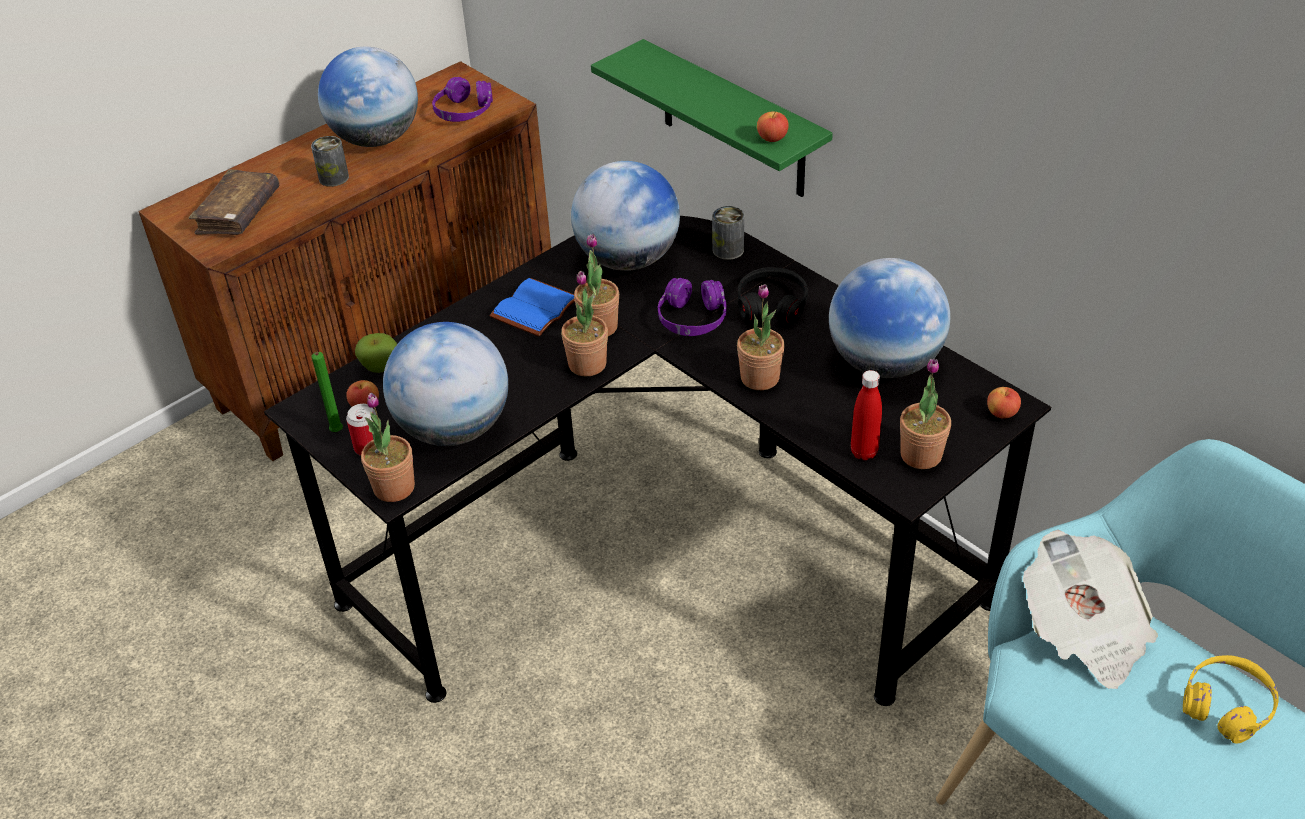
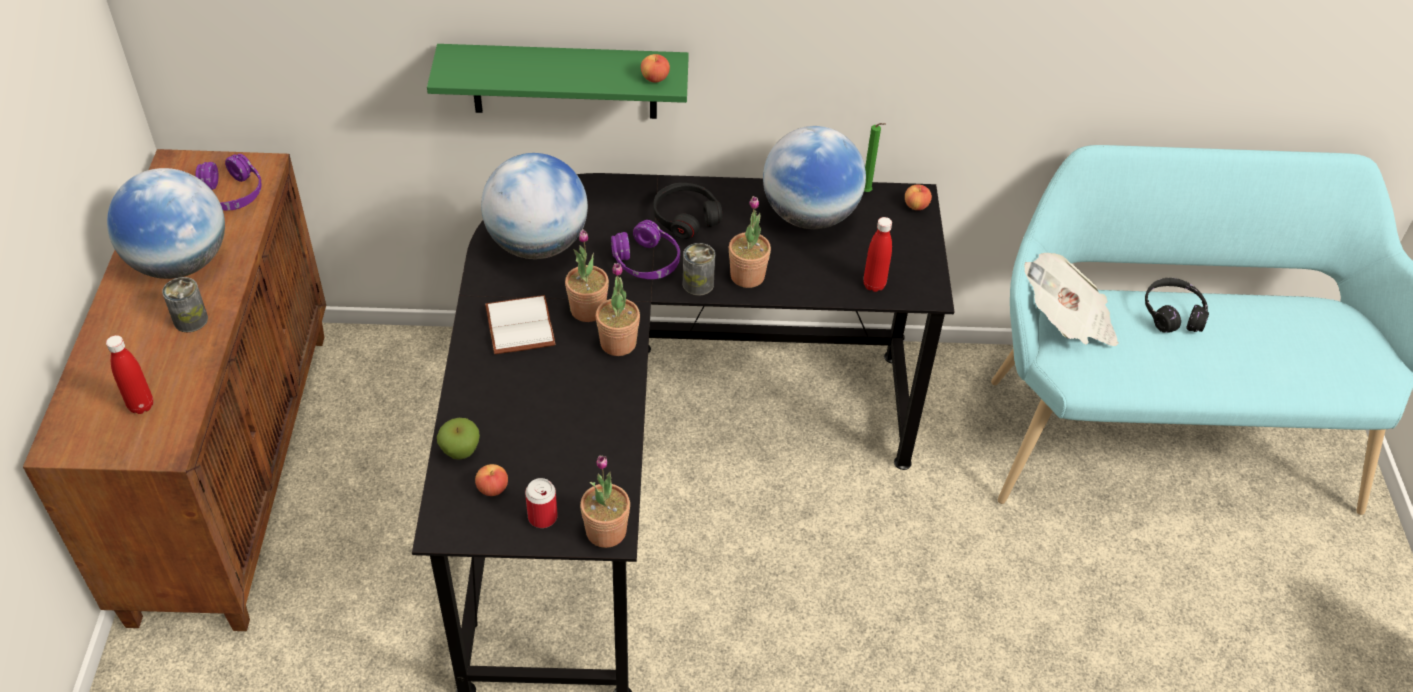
camera: 50 degrees left, 5 degrees up
brown book [189,169,279,235] -> red bottle [106,335,153,414]
green candle [311,352,343,432] -> green candle moved to [864,123,886,192]
globe [383,322,508,446] -> none
blue book [489,278,575,336] -> white book [485,295,555,354]
can [712,206,744,260] -> can moved to [683,243,715,296]
potted plant [900,358,951,469] -> none
yellow headphones [1183,655,1279,744] -> black headphones [1145,278,1209,333]

